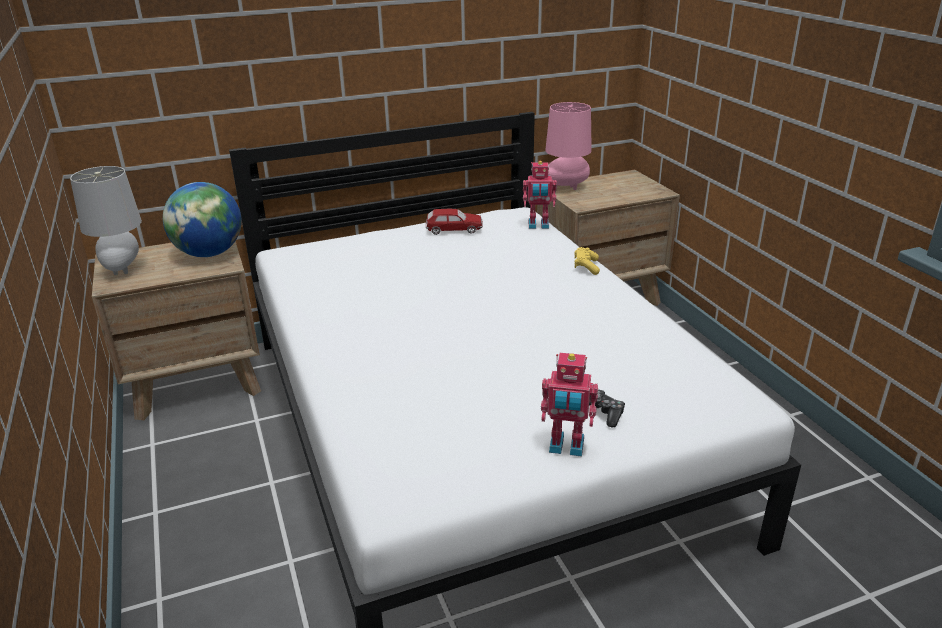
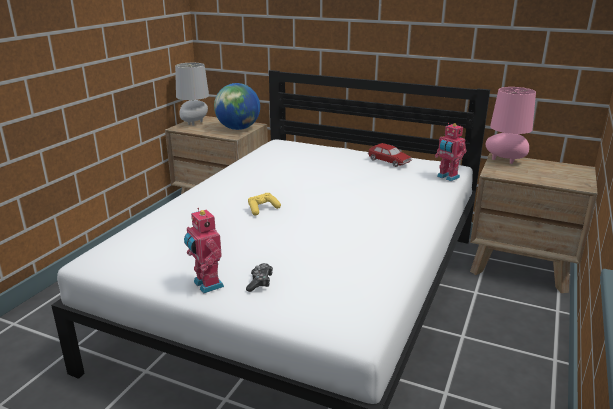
camera: 45 degrees right, 5 degrees down
yellow game controller [574,247,600,275] -> yellow game controller moved to [248,193,281,216]

